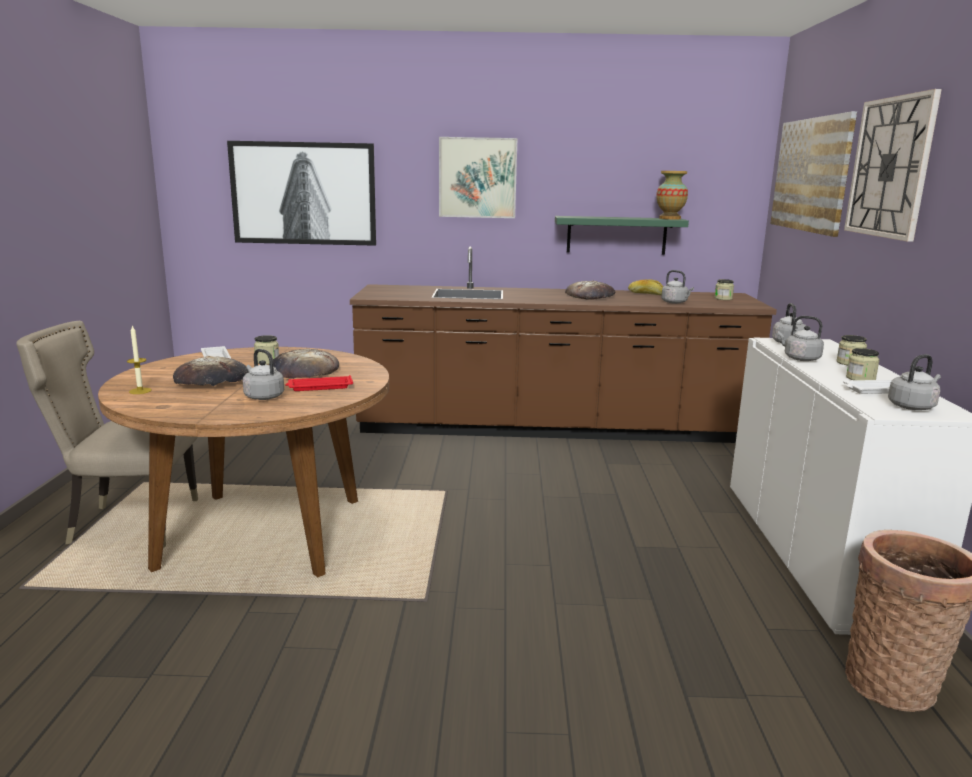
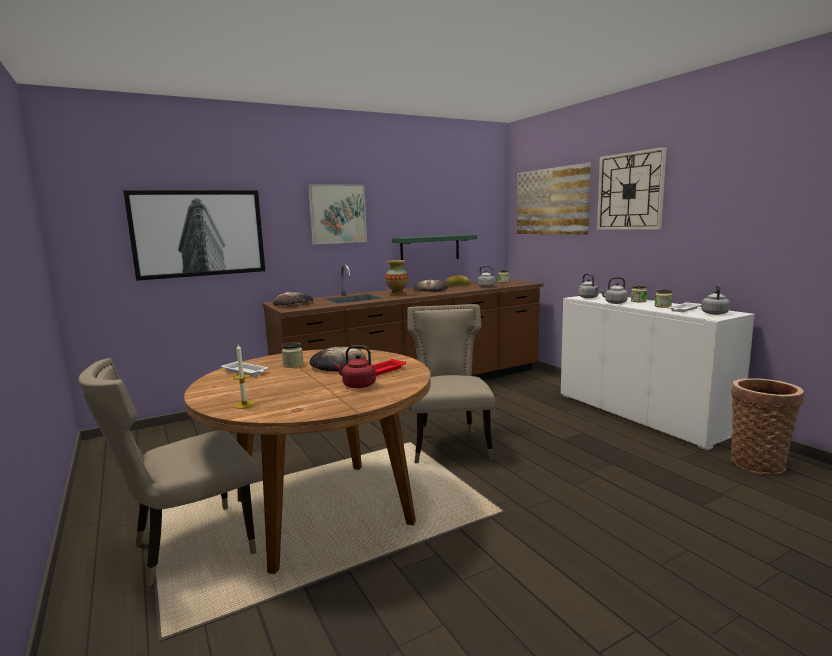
camera: 30 degrees left, 5 degrees down
bread [173,356,249,386] -> bread moved to [273,292,313,306]
grey kettle [242,349,284,400] -> red kettle [334,345,376,388]
vase [656,171,688,219] -> vase moved to [385,260,408,296]
none -> beige chair [407,304,495,463]

